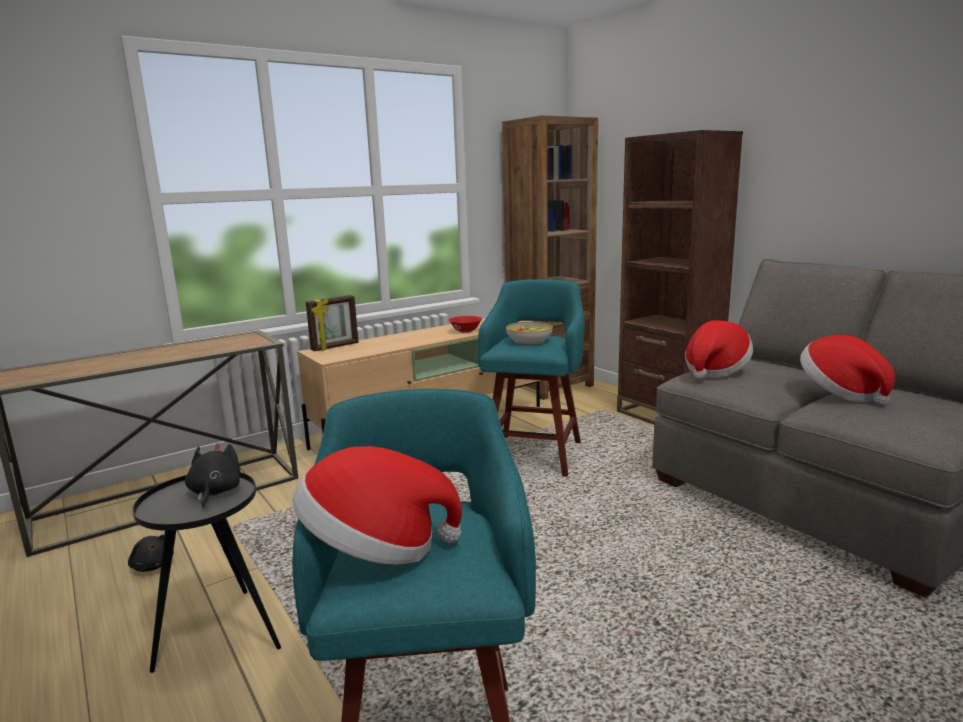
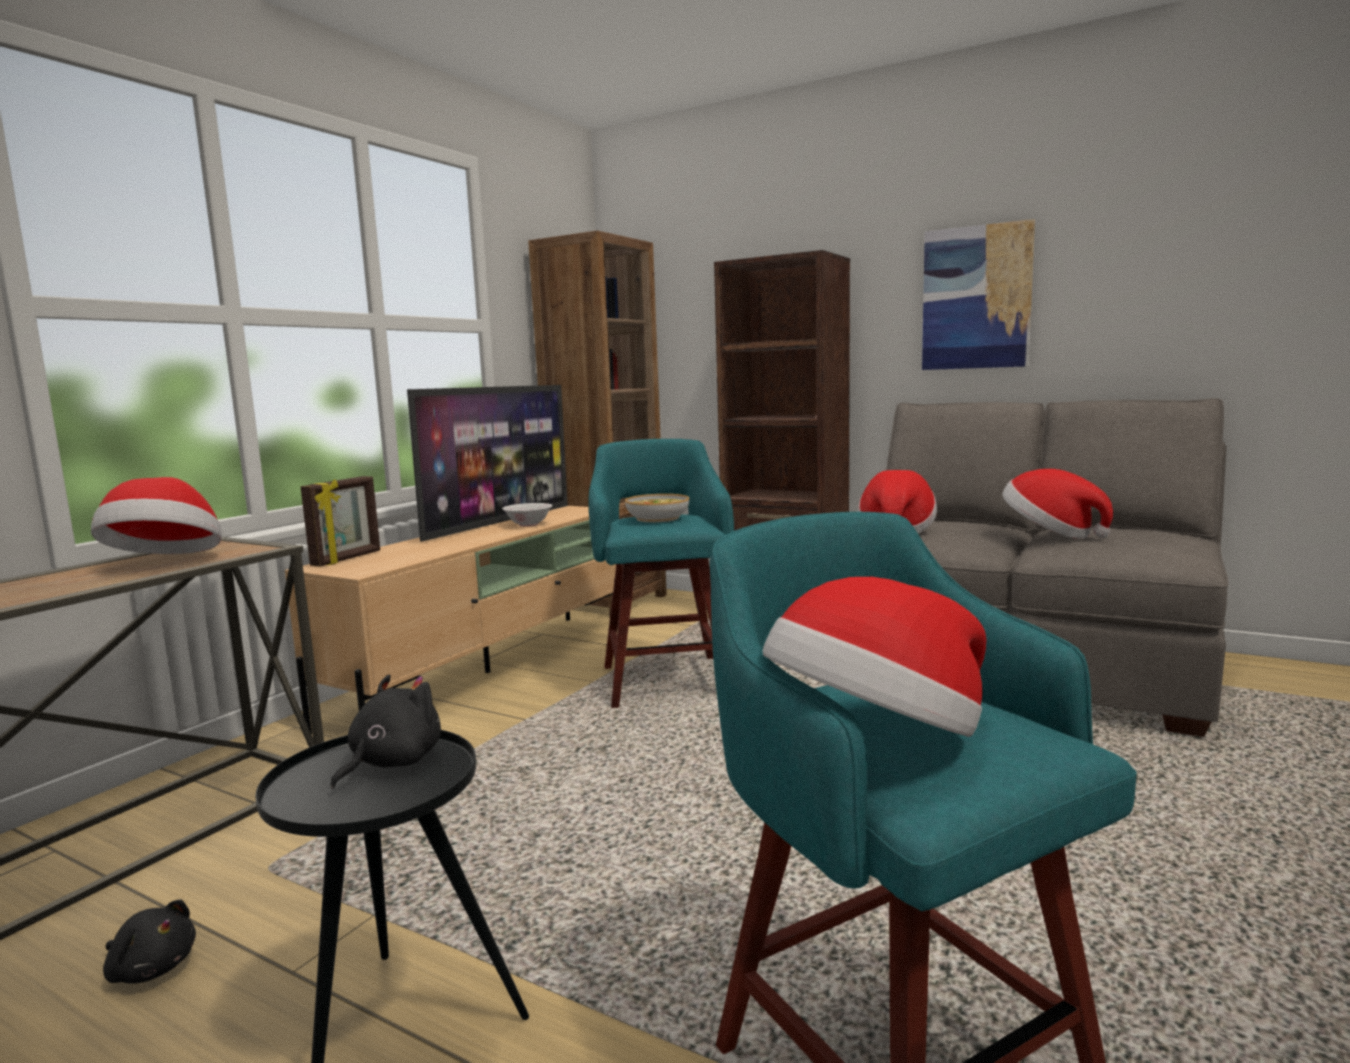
camera: 25 degrees left, 5 degrees down
black plush toy [185,443,240,509] -> black plush toy turned 60 degrees clockwise [330,675,441,789]
red bowl [448,316,483,333] -> white bowl [502,503,552,527]
none -> hat [91,477,222,554]
none -> television [407,385,568,542]
none -> picture [922,219,1035,370]

